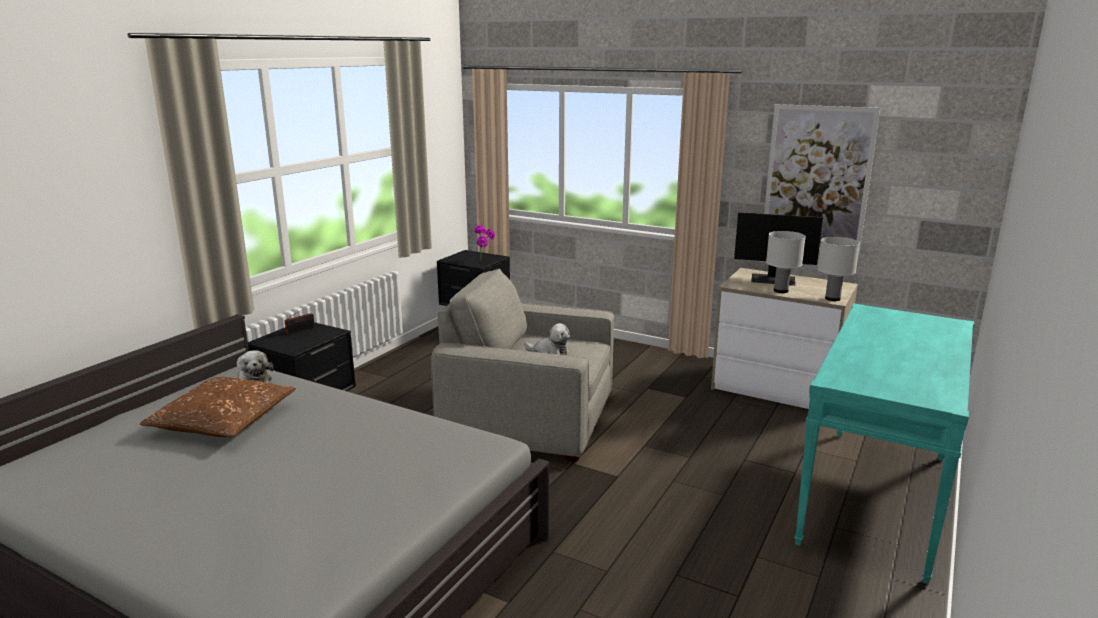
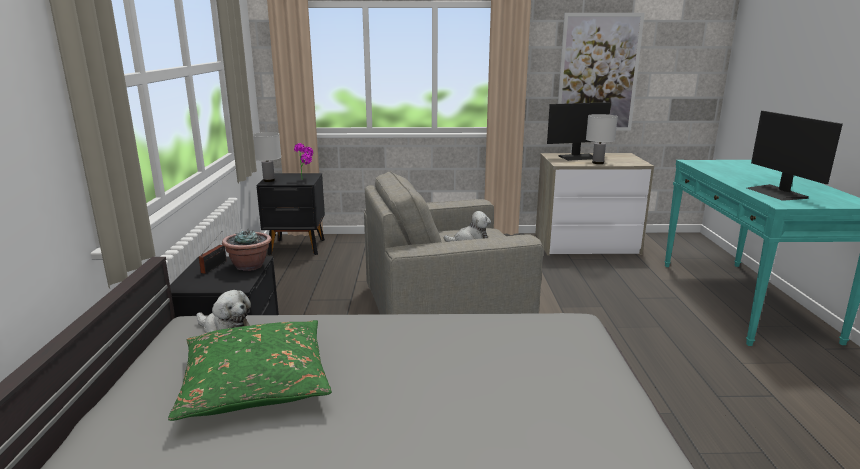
camera: 30 degrees left, 0 degrees up
brown pillow [140,377,296,437] -> green pillow [168,320,332,421]
white table lamp [818,237,860,301] -> white table lamp moved to [253,132,281,182]
none -> potted plant [222,229,272,271]
none -> monitor [747,111,843,201]

